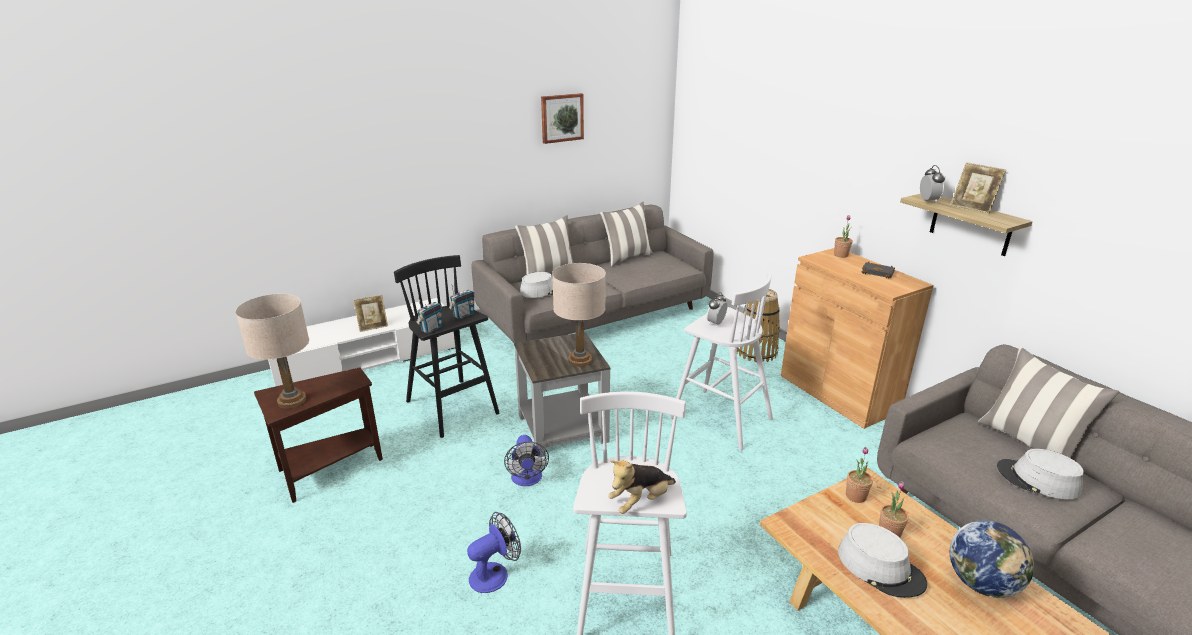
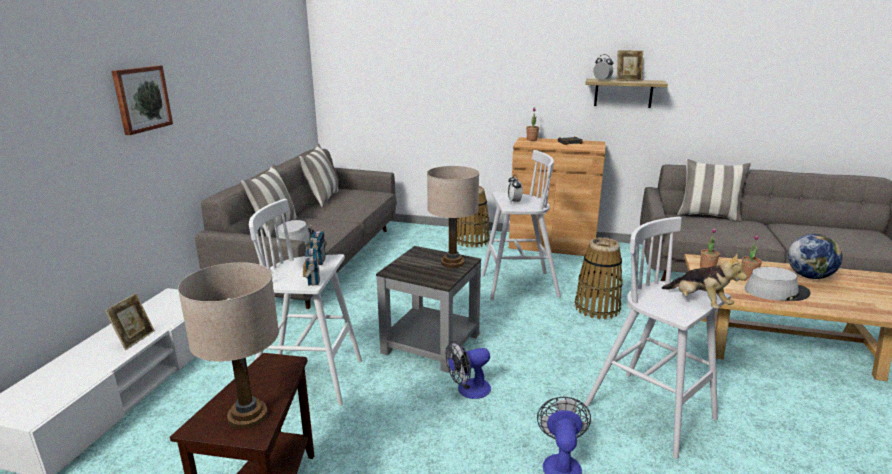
camera: 45 degrees left, 5 degrees down
black stool [394,255,500,438] -> white stool [249,199,362,406]
fan [504,435,549,486] -> fan turned 120 degrees clockwise [445,341,491,399]
picture [541,93,584,144] -> picture moved to [112,65,173,135]
plush toy [608,460,676,514] -> plush toy turned 45 degrees counterclockwise [661,254,747,309]
grey hat [997,449,1084,499] -> none
none -> basket [575,237,623,320]

